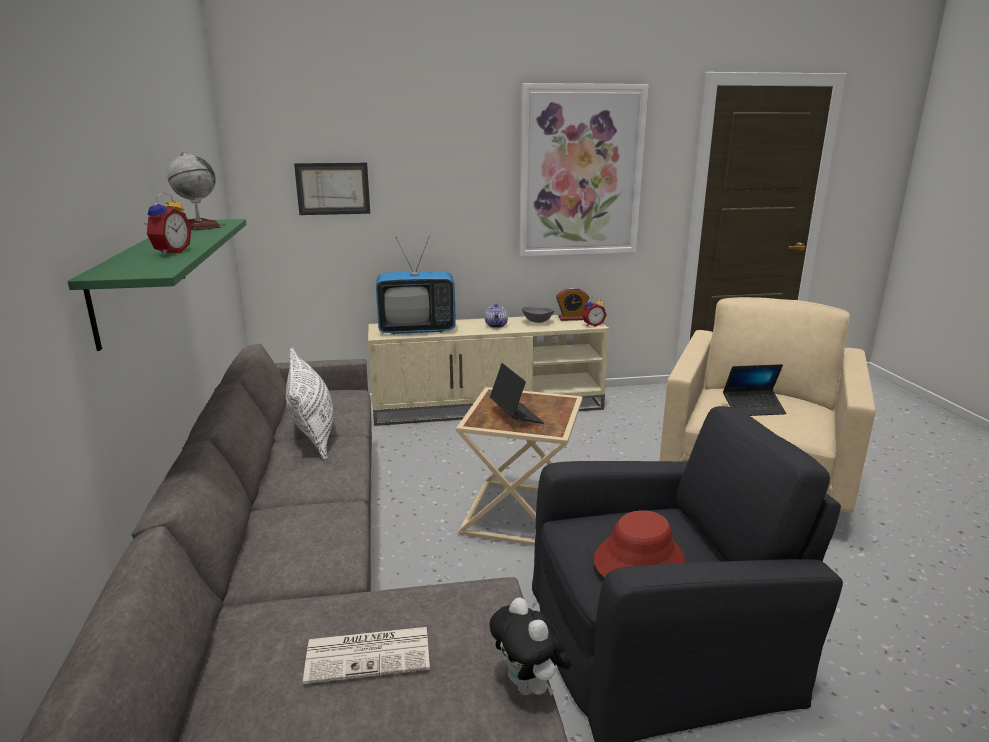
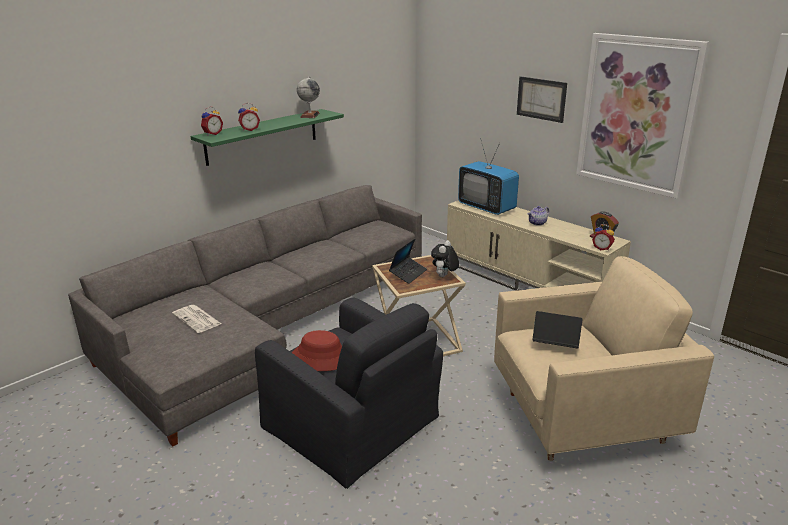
camera: 55 degrees right, 5 degrees up
white pillow [286,347,333,462] -> none
picture [294,163,370,215] -> picture moved to [517,76,567,123]
plush toy [490,598,572,696] -> plush toy moved to [431,240,459,277]
grey bowl [522,307,555,323] -> none
laptop [723,364,786,416] -> laptop turned 150 degrees clockwise [532,311,583,349]
none -> alarm clock [201,107,223,136]

